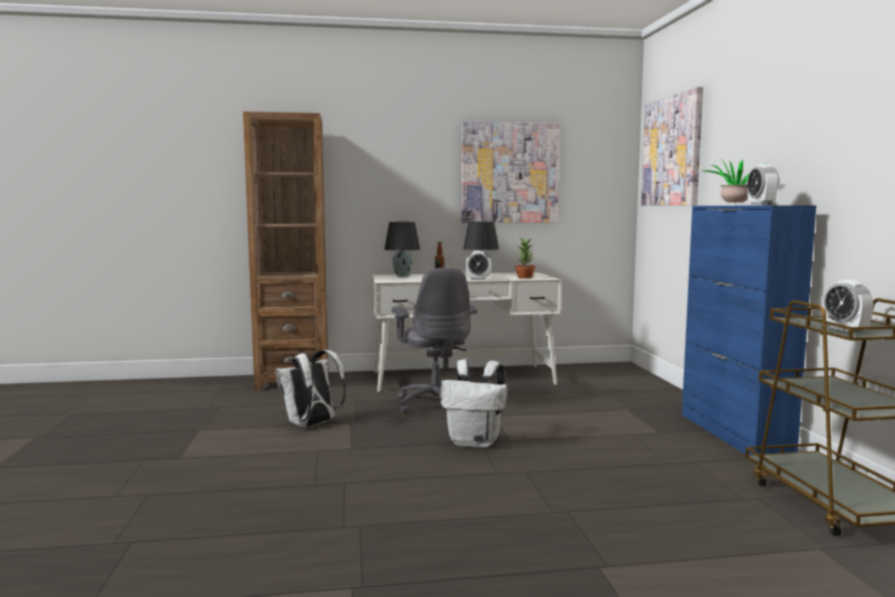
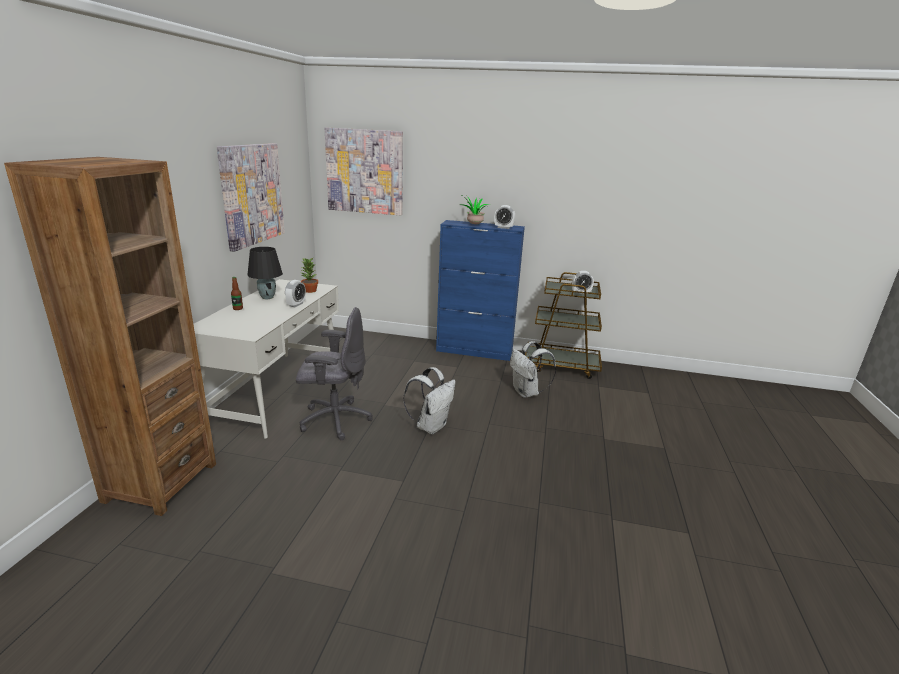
camera: 70 degrees left, 15 degrees up
white backpack [275,350,346,428] -> white backpack moved to [510,341,556,398]
black table lamp [384,222,420,276] -> none

